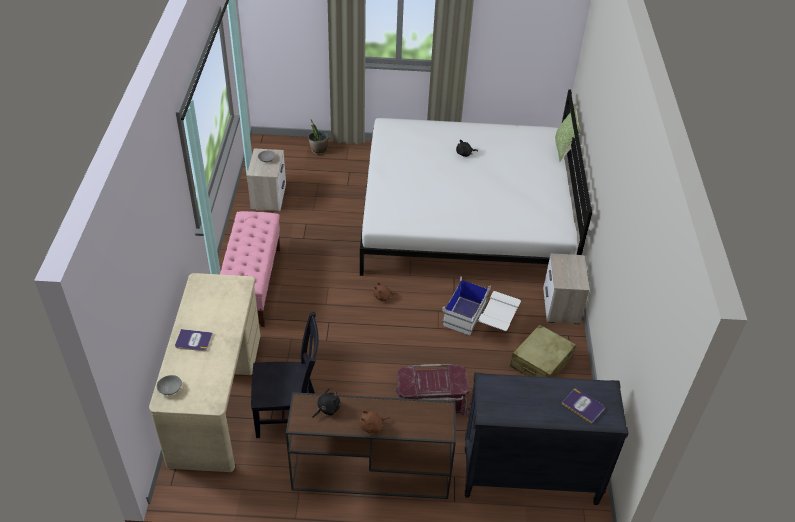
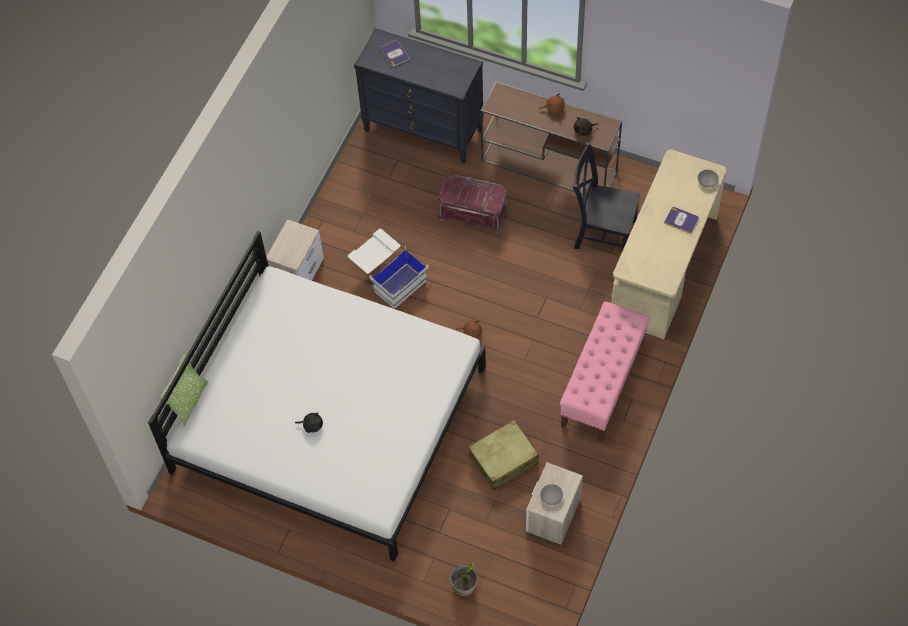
camera: 155 degrees left, 15 degrees up
beige suitcase [510,324,576,378] -> beige suitcase moved to [468,420,539,490]

